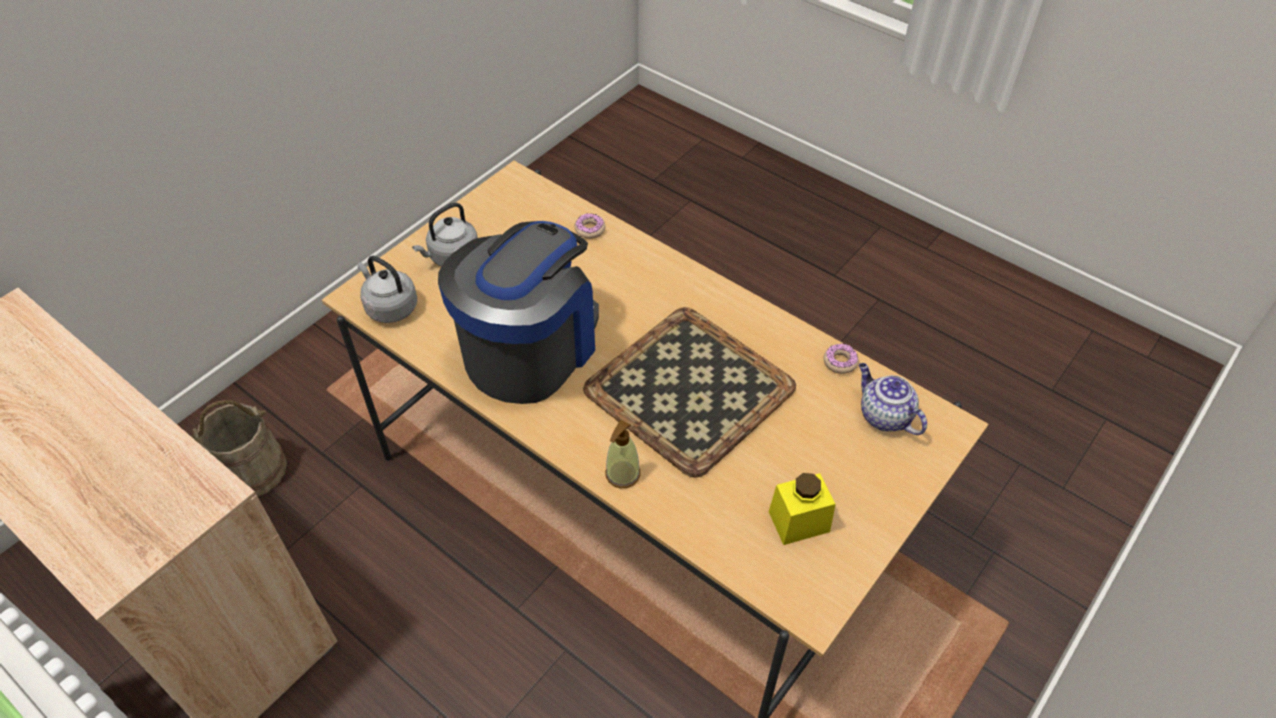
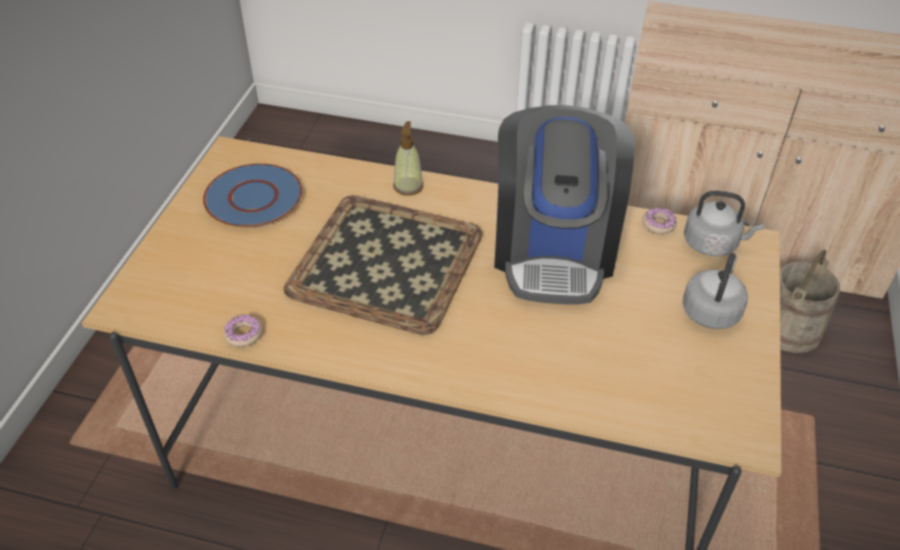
camera: 155 degrees right, 5 degrees down
donut [575,213,605,239] -> donut moved to [642,208,677,234]
yellow jar [769,473,835,545] -> blue plate [203,163,303,228]
teapot [859,363,927,435] -> none

